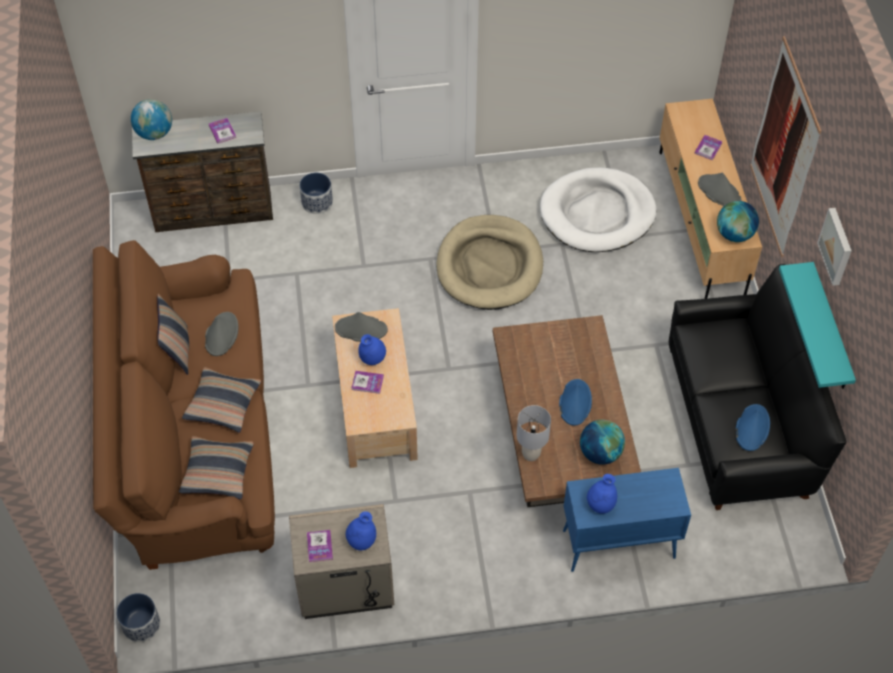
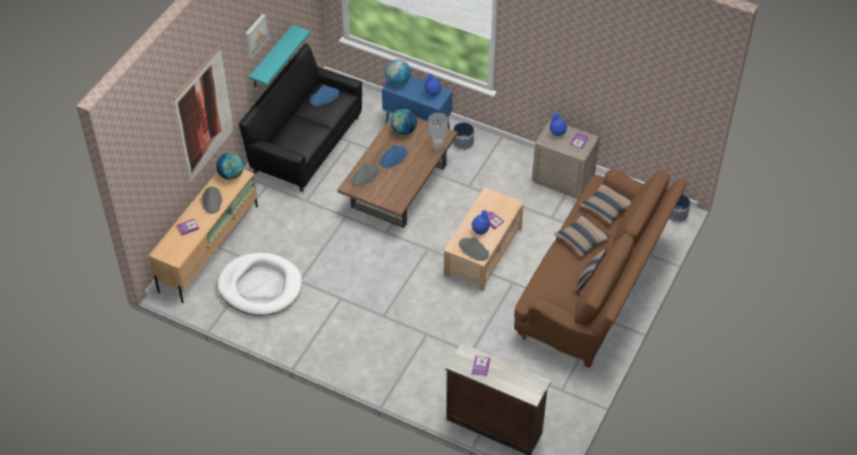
camera: 145 degrees left, 5 degrees down
globe [131,99,172,140] -> globe moved to [385,59,411,86]
grey hat [205,312,239,356] -> grey hat moved to [351,163,380,186]
planter [300,172,333,214] -> planter moved to [453,122,474,150]
beige dog bed [436,215,543,310] -> none

